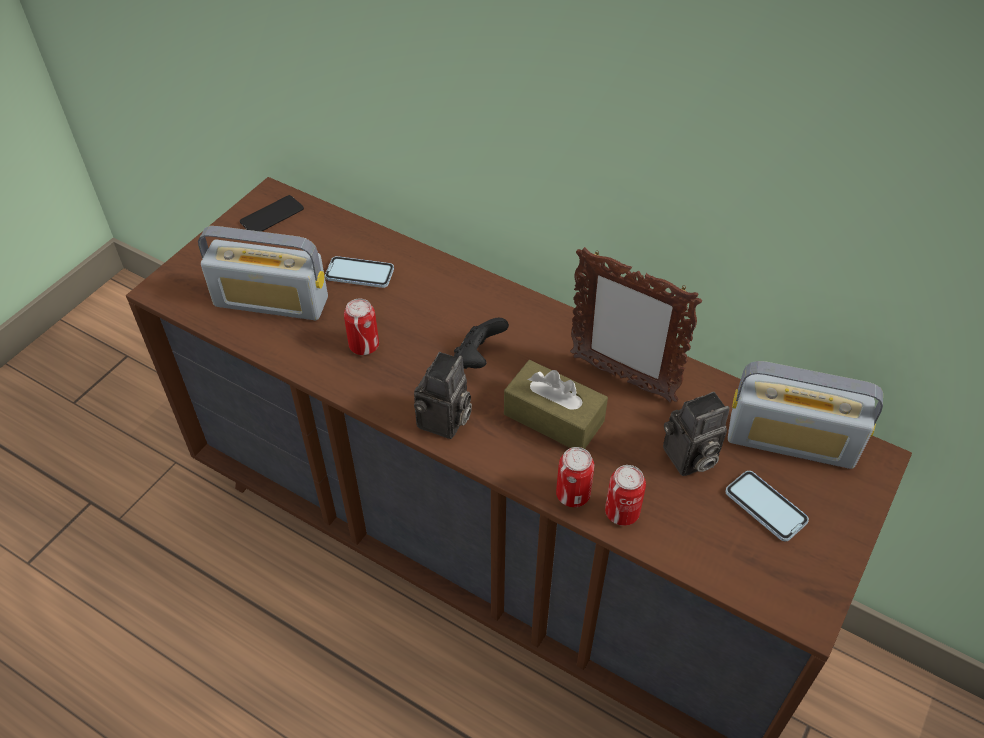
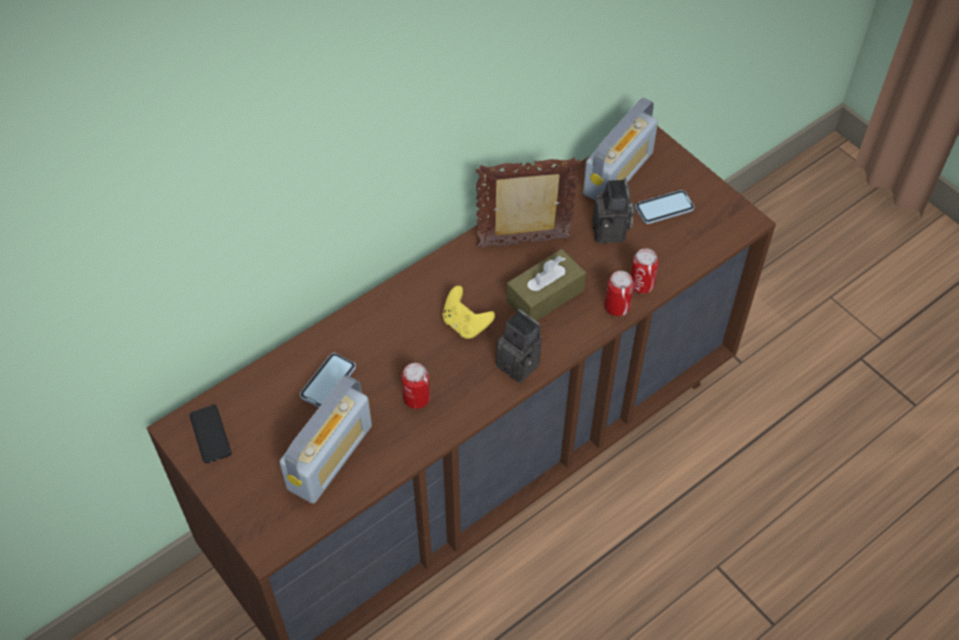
camera: 70 degrees left, 5 degrees up
black game controller [454,318,509,369] -> yellow game controller [442,286,495,339]
picture frame [570,247,702,403] -> picture frame turned 150 degrees counterclockwise [476,157,580,248]

